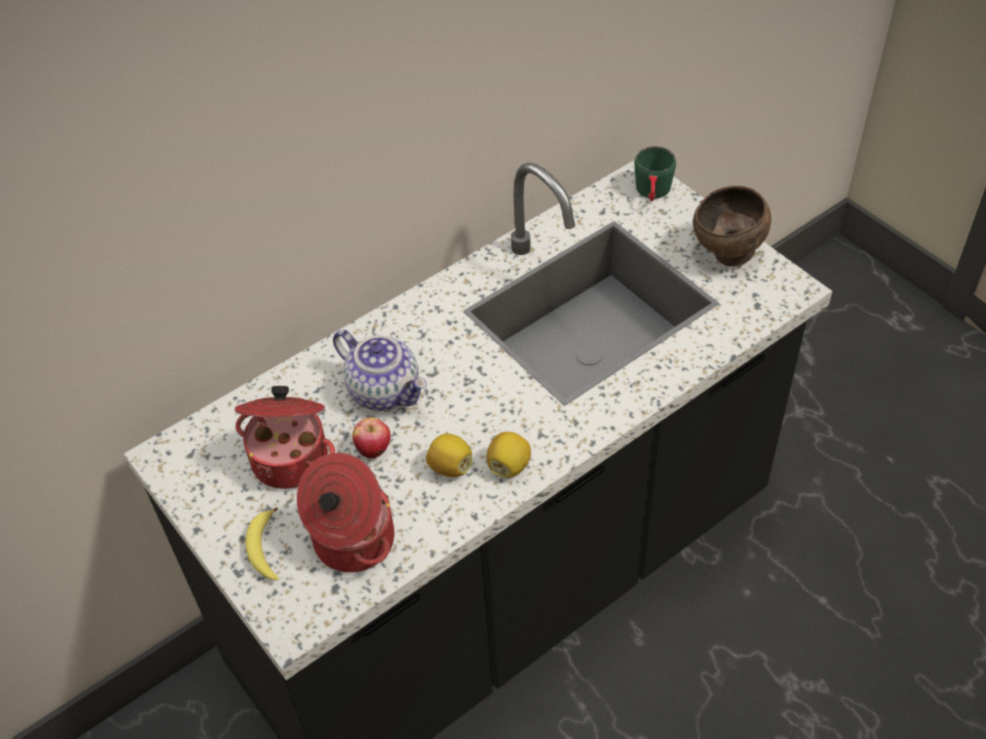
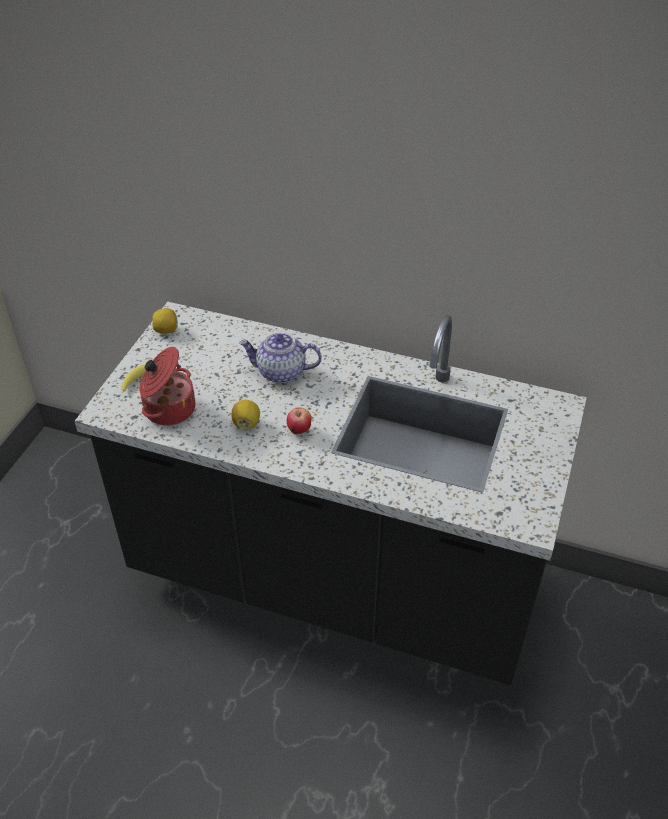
camera: 55 degrees right, 5 degrees down
cooking pot [235,386,335,489] -> none
teapot [333,330,427,411] -> teapot turned 90 degrees clockwise [239,332,322,383]
apple [352,418,391,458] -> apple moved to [287,408,311,435]
lemon [487,432,531,478] -> lemon moved to [152,308,178,334]
green mug [635,146,676,202] -> none
brown bowl [693,186,771,266] -> none

